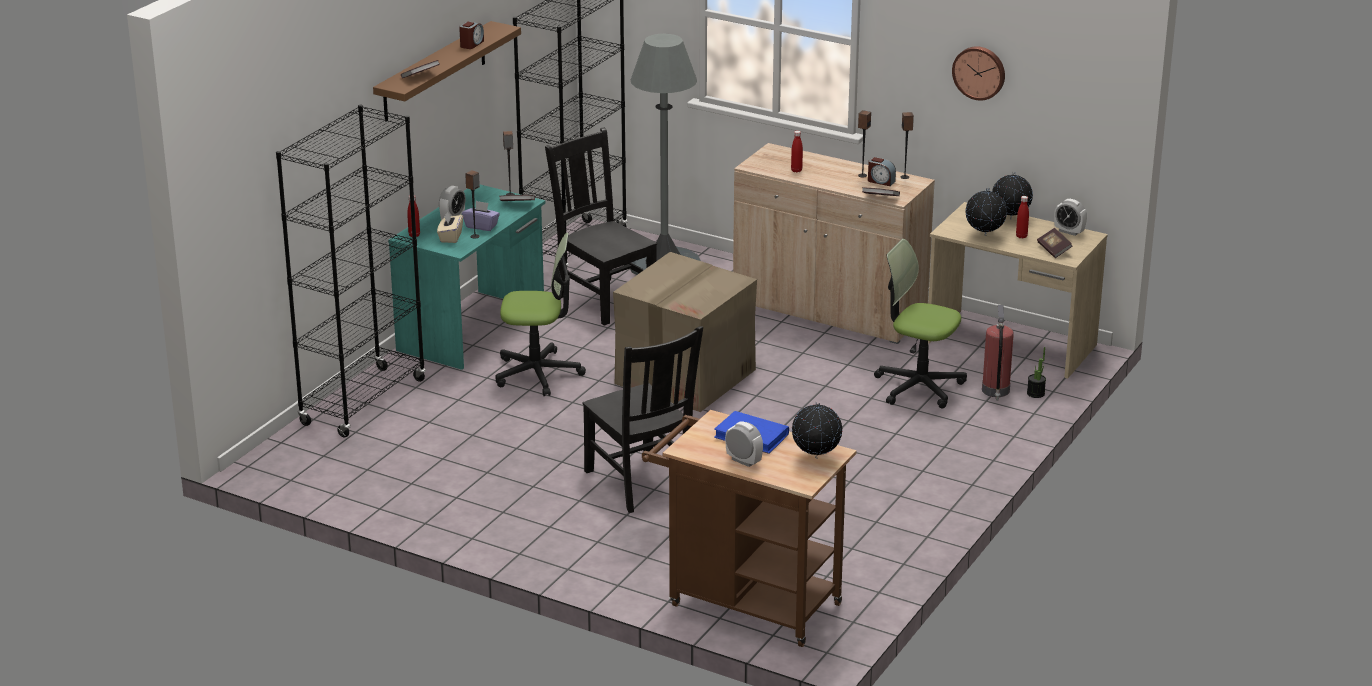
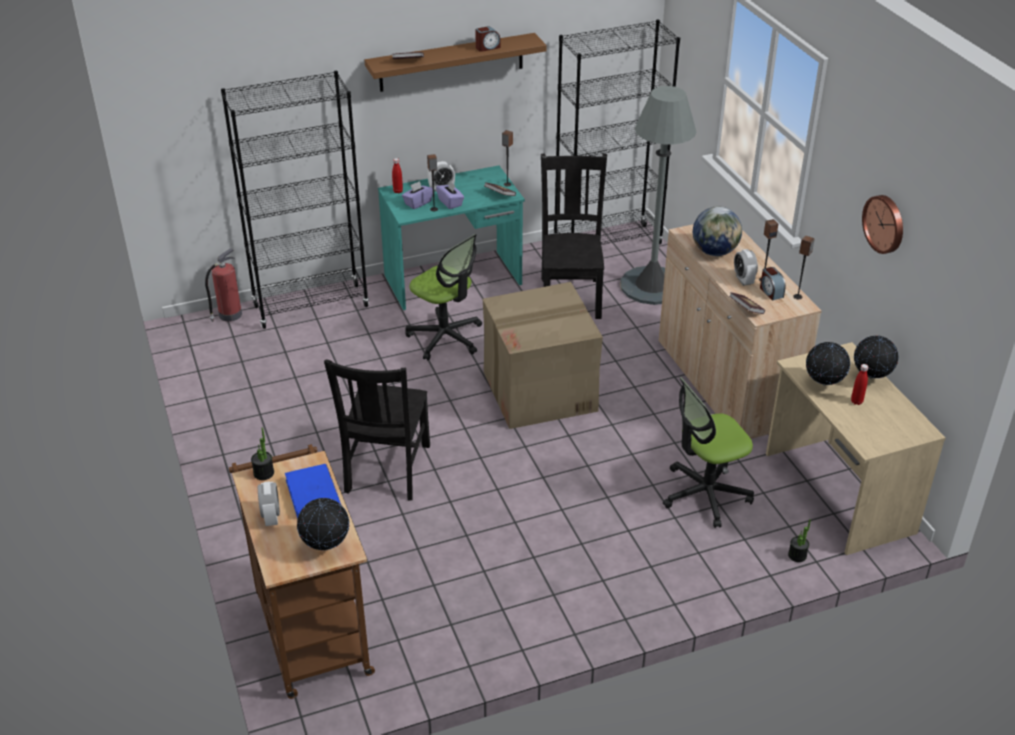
camera: 40 degrees right, 10 degrees up
beige tissue box [437,212,463,243] -> purple tissue box [402,181,433,209]
red bottle [791,131,803,173] -> globe [693,207,742,256]
office chair [874,239,967,408] -> office chair turned 90 degrees counterclockwise [663,377,754,528]
fire extinguisher [982,305,1014,401] -> fire extinguisher moved to [205,248,242,322]
book [1037,228,1072,258] -> none
alarm clock [1054,199,1087,236] -> alarm clock moved to [734,249,758,286]
none -> potted plant [251,428,274,480]

